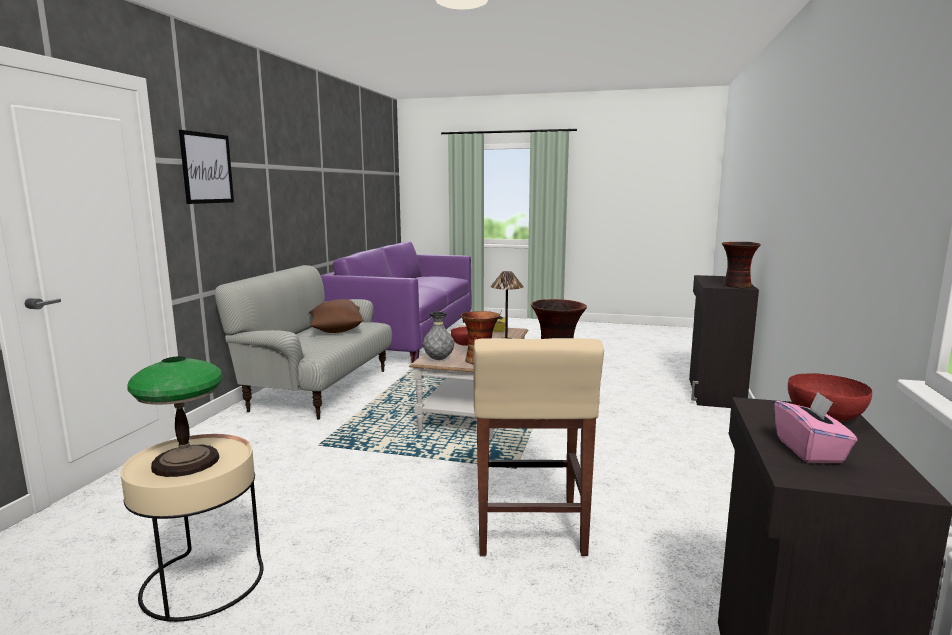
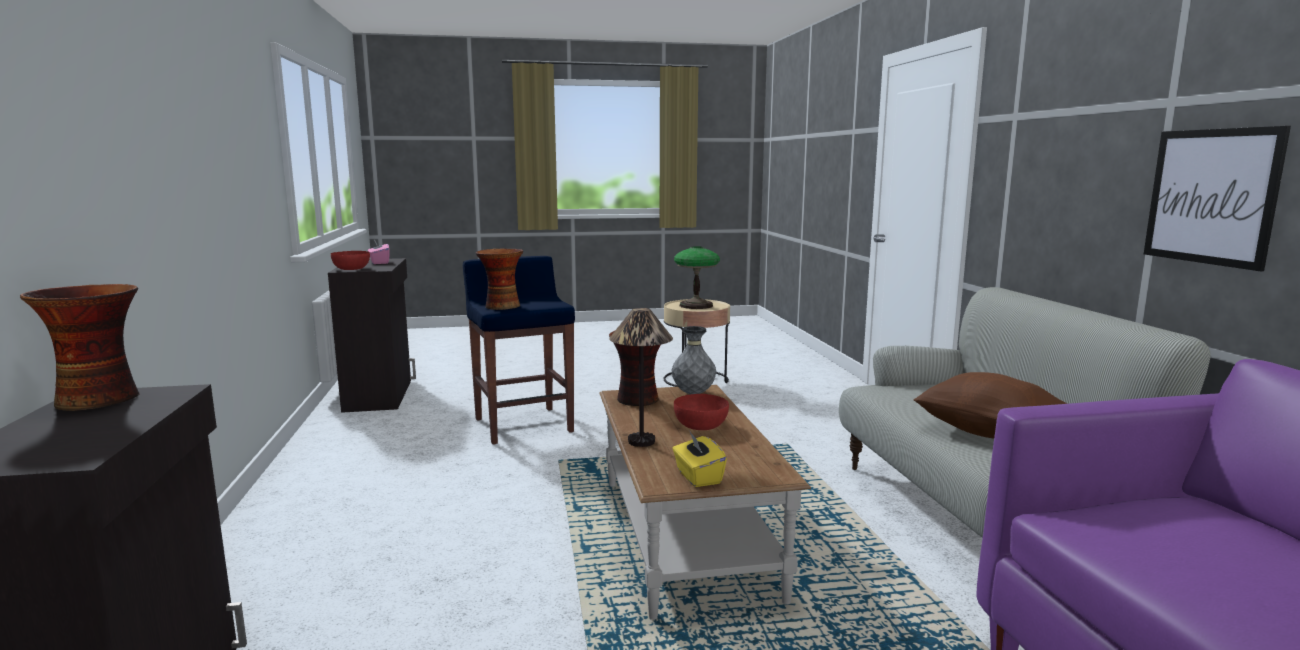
camera: 155 degrees right, 0 degrees up
picture [179,130,234,204] -> picture moved to [1144,126,1291,271]
beige stool [473,338,604,556] -> blue stool [463,256,575,445]

